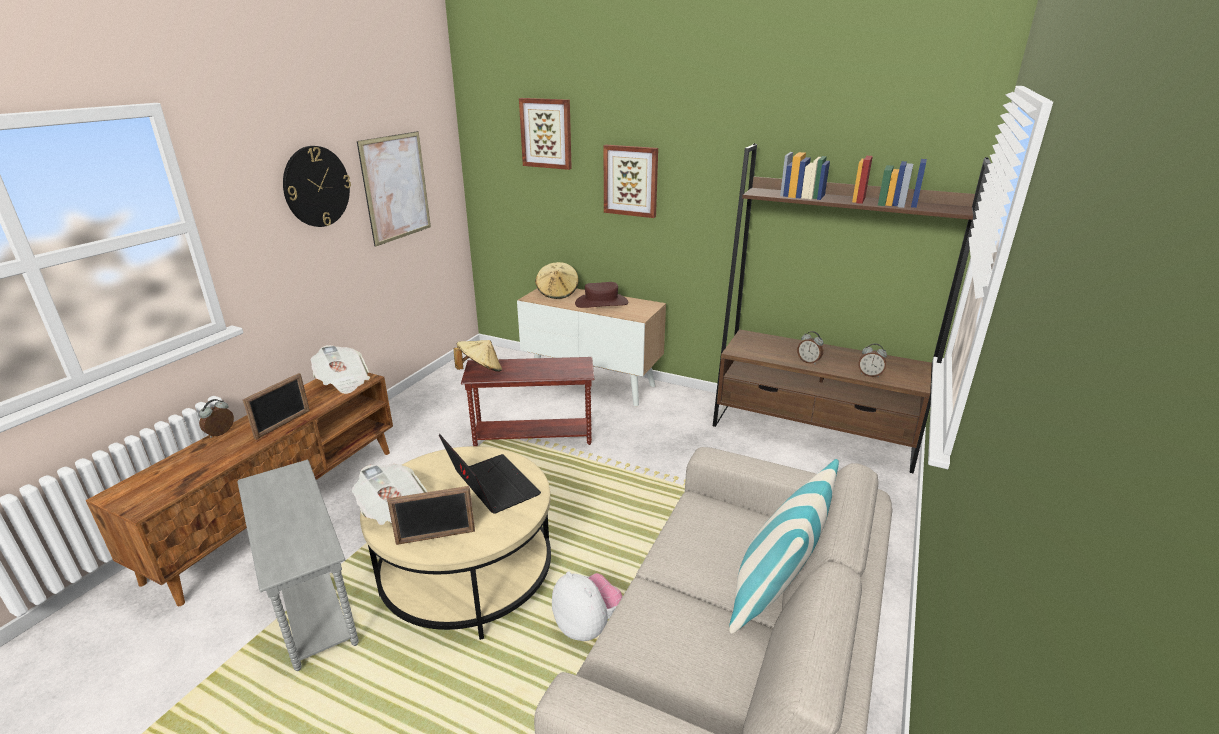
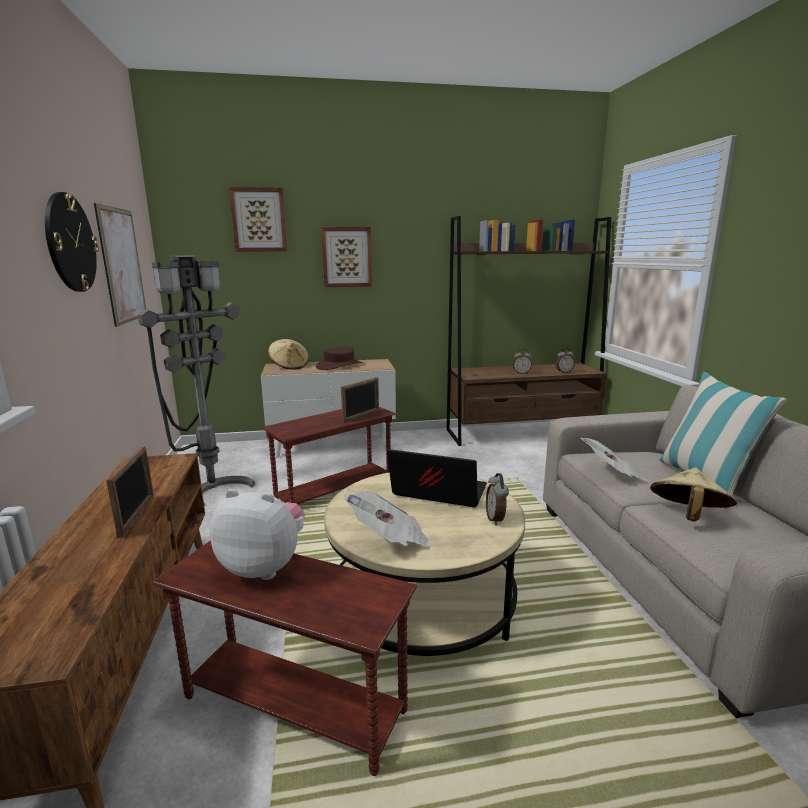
camera: 35 degrees left, 10 degrees down
alarm clock [199,399,234,438] -> alarm clock moved to [486,473,509,525]
grey side table [237,460,359,671] -> brown side table [152,540,417,776]
newspaper [310,345,370,394] -> newspaper moved to [581,438,648,481]
picture frame [387,486,475,545] -> picture frame moved to [341,377,379,423]
beige hat [453,340,502,372] -> beige hat moved to [650,467,737,521]
plush toy [552,572,622,641] -> plush toy moved to [210,489,305,580]
none -> grey floor lamp [138,255,255,506]

